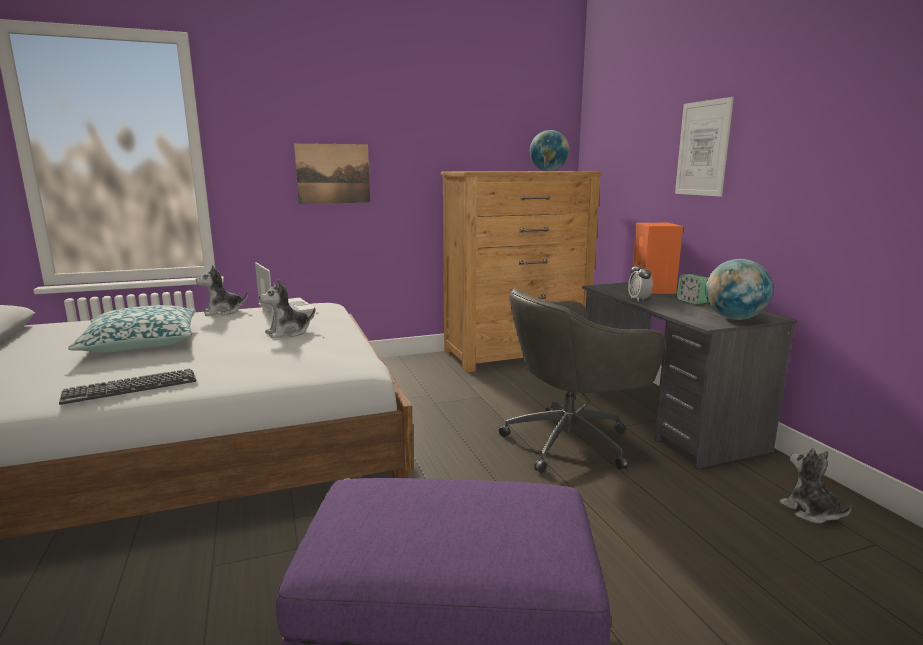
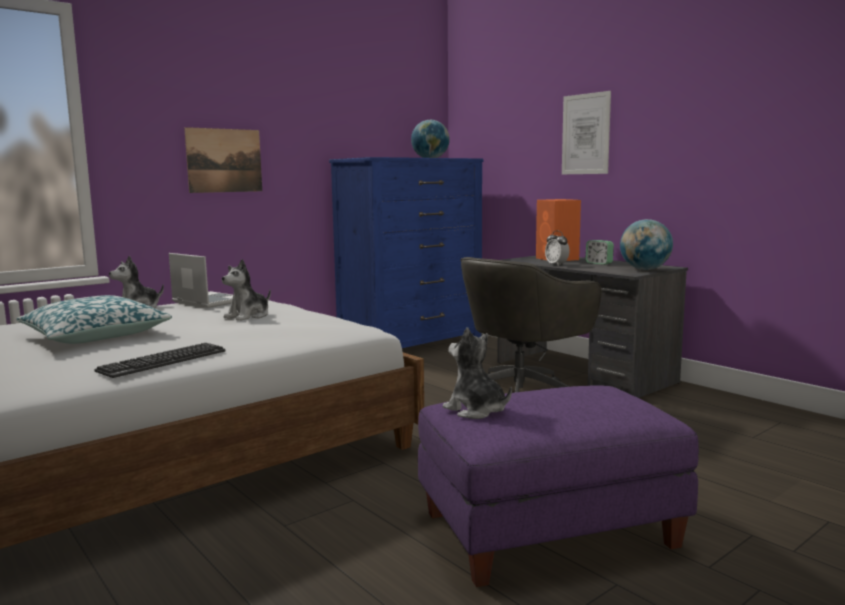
camera: 20 degrees left, 5 degrees down
brown dresser [441,171,602,372] -> blue dresser [329,157,483,348]
plush toy [779,448,852,523] -> plush toy moved to [443,327,512,419]

